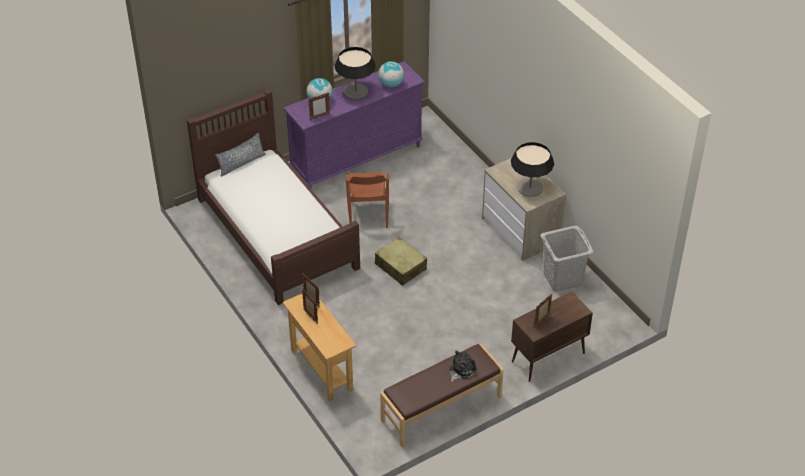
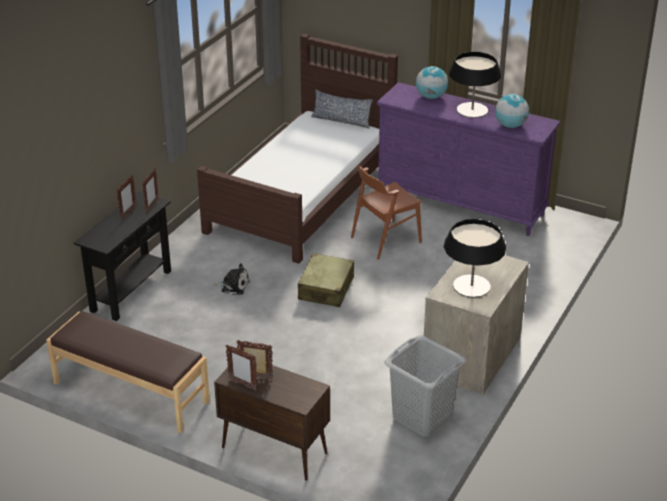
camera: 60 degrees right, 10 degrees down
beige console table [283,294,356,401] -> black console table [74,191,171,321]
picture frame [308,93,330,120] -> picture frame moved to [226,344,258,391]
plush toy [449,351,477,382] -> plush toy moved to [213,263,250,295]

